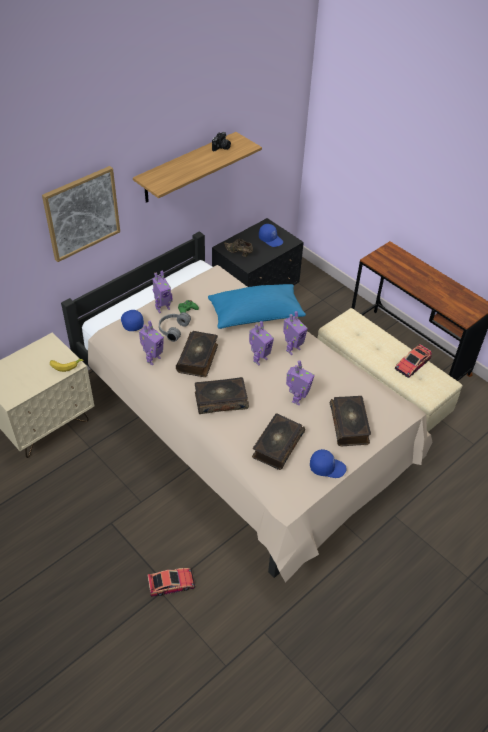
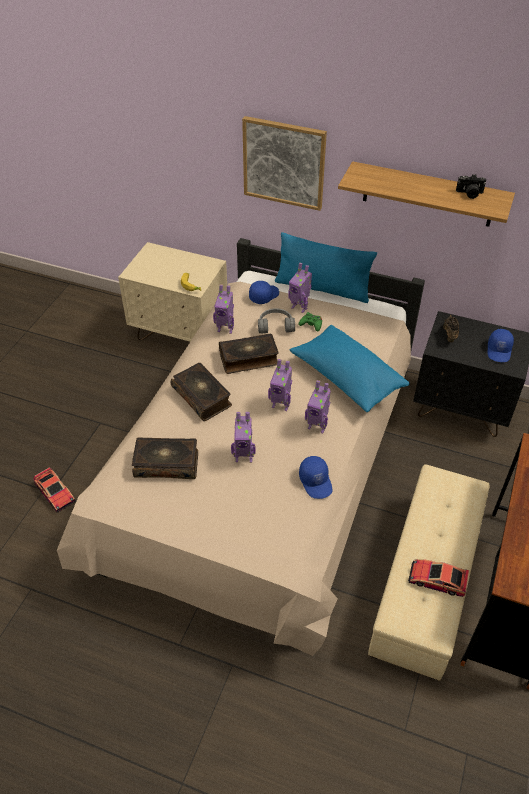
camera: 65 degrees right, 0 degrees up
blue cap [310,449,347,478] -> blue cap moved to [299,456,332,499]
book [330,396,371,446] -> none
none -> blue pillow [275,232,377,303]

